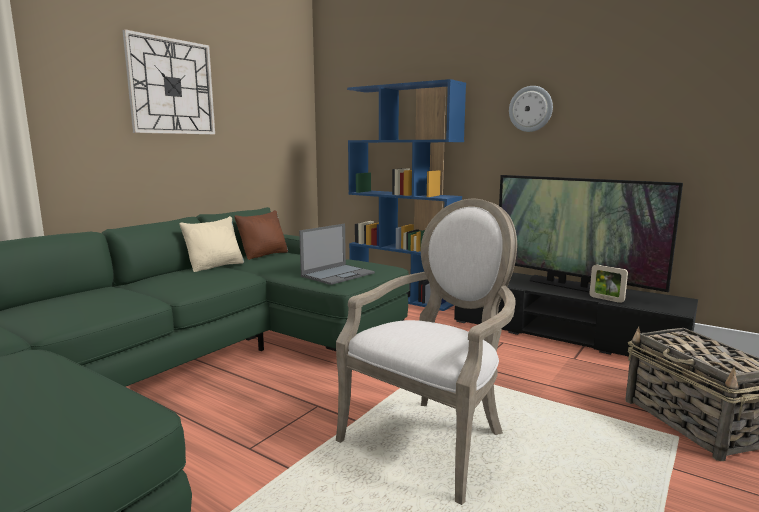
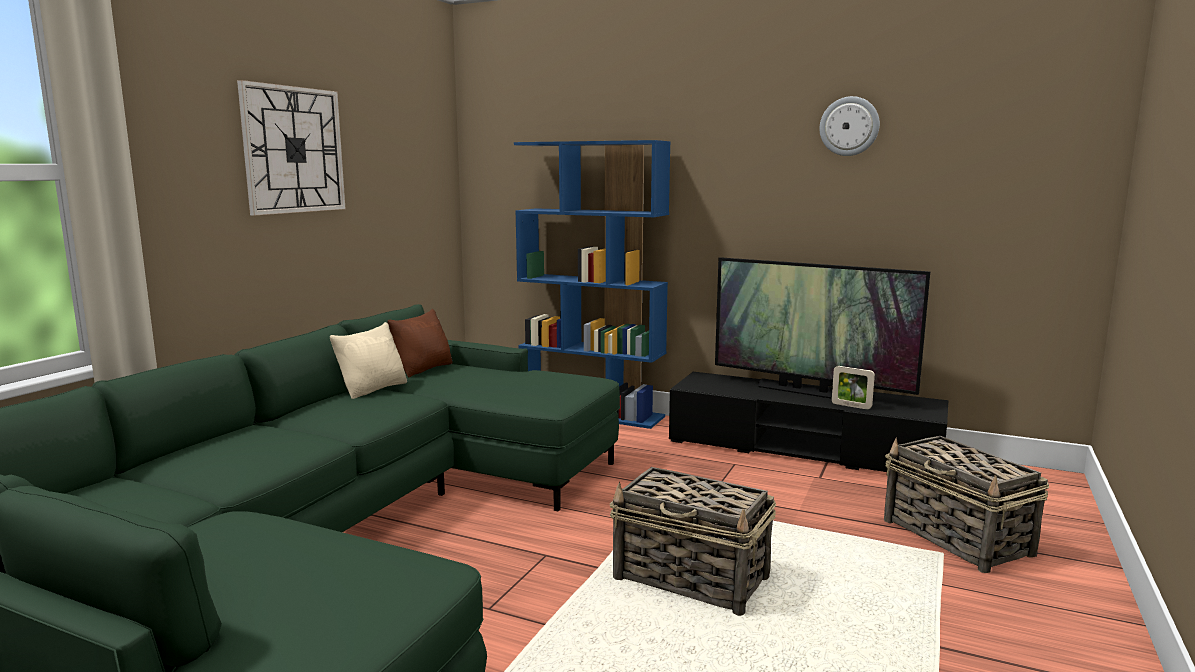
camera: 10 degrees left, 0 degrees up
laptop [299,224,375,285] -> none
armchair [336,198,517,505] -> basket [610,467,776,616]
wall clock [509,86,553,132] -> wall clock moved to [819,96,880,156]

